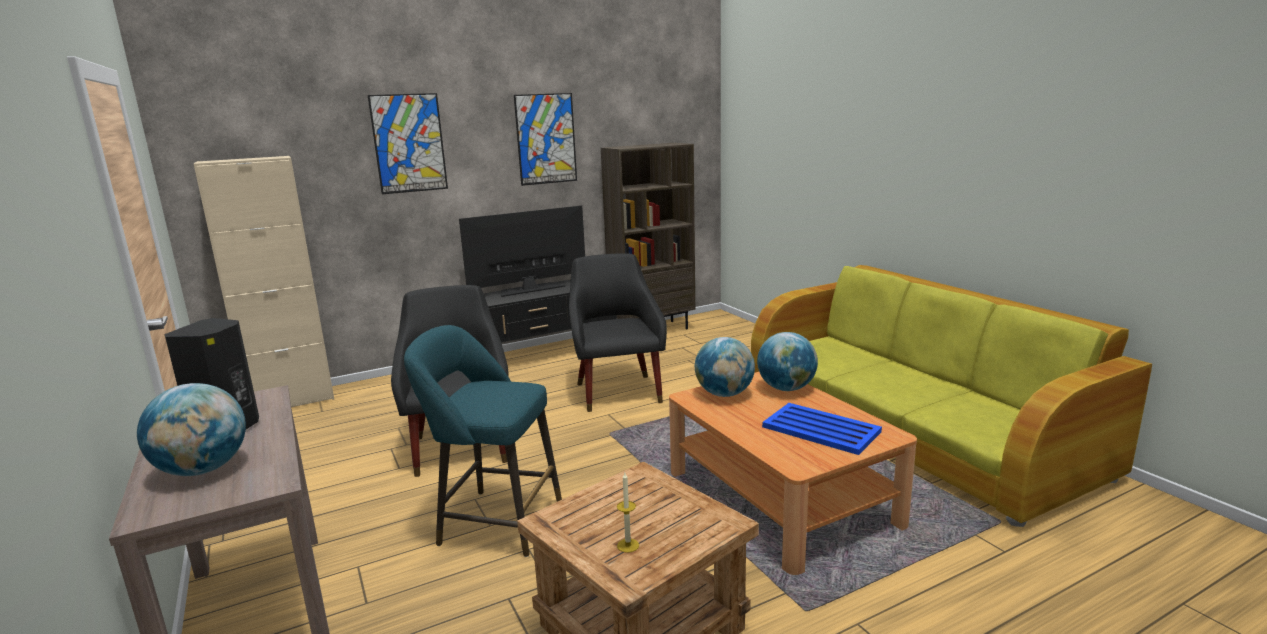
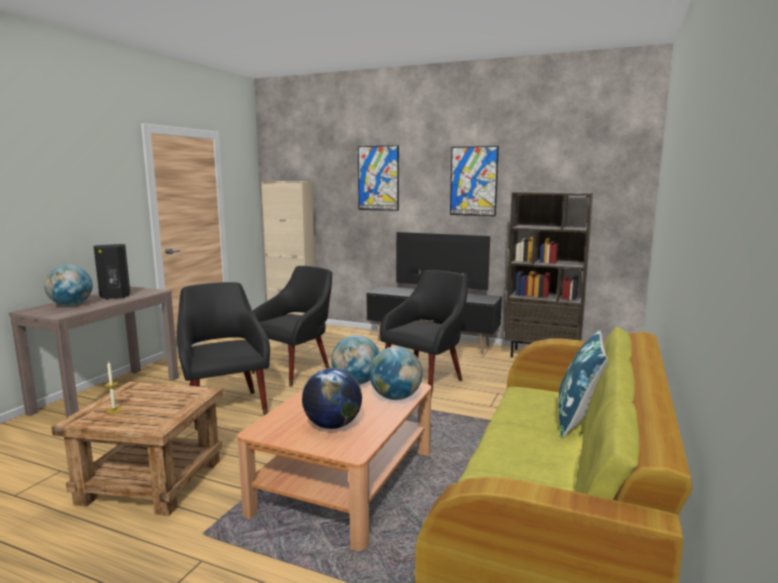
camera: 50 degrees right, 5 degrees down
turquoise stool [404,325,562,557] -> black armchair [177,282,270,430]
blue tray [762,403,882,455] -> globe [302,368,362,429]
none -> blue pillow [559,330,608,438]

